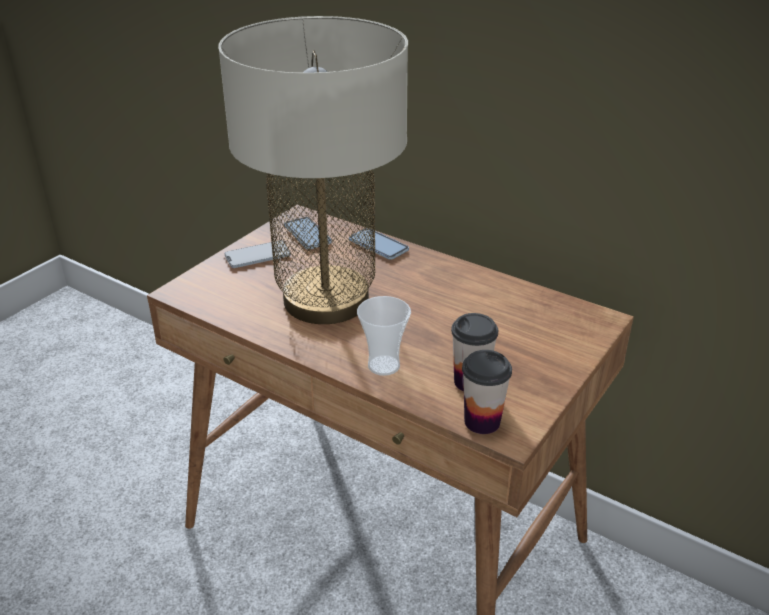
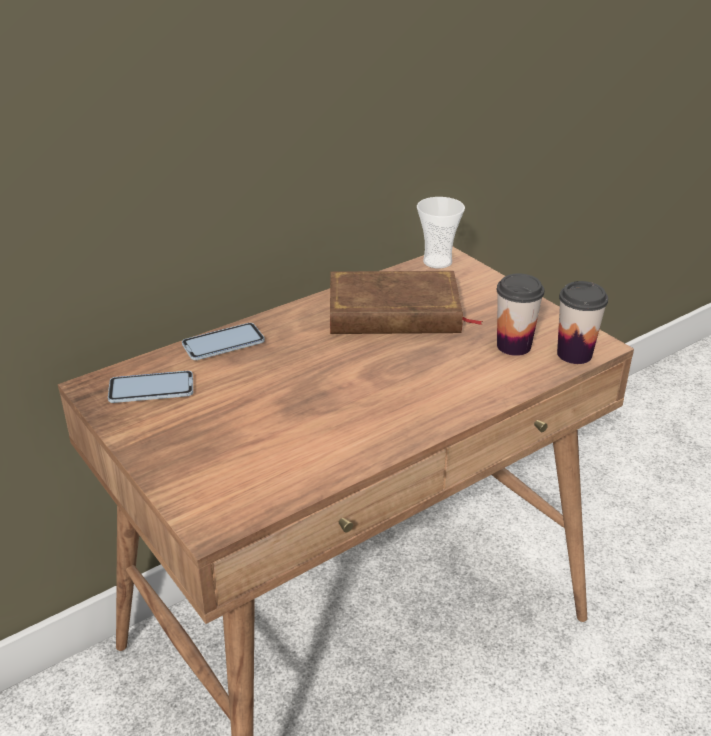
camera: 70 degrees left, 0 degrees up
table lamp [218,16,408,324] -> none
phone [225,240,291,268] -> none
cup [357,296,411,376] -> cup moved to [417,197,465,269]
none -> brown book [330,271,483,334]

